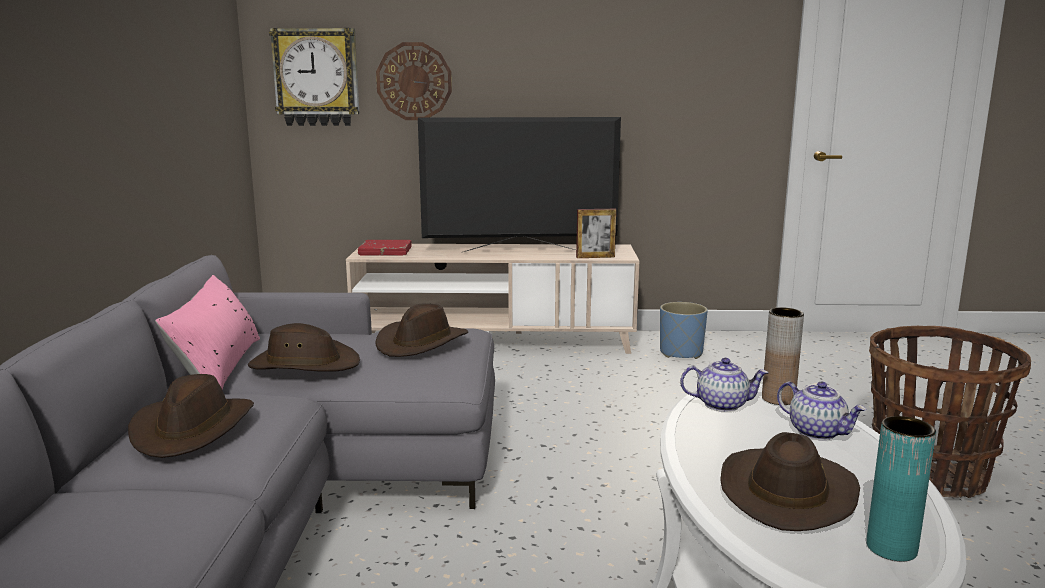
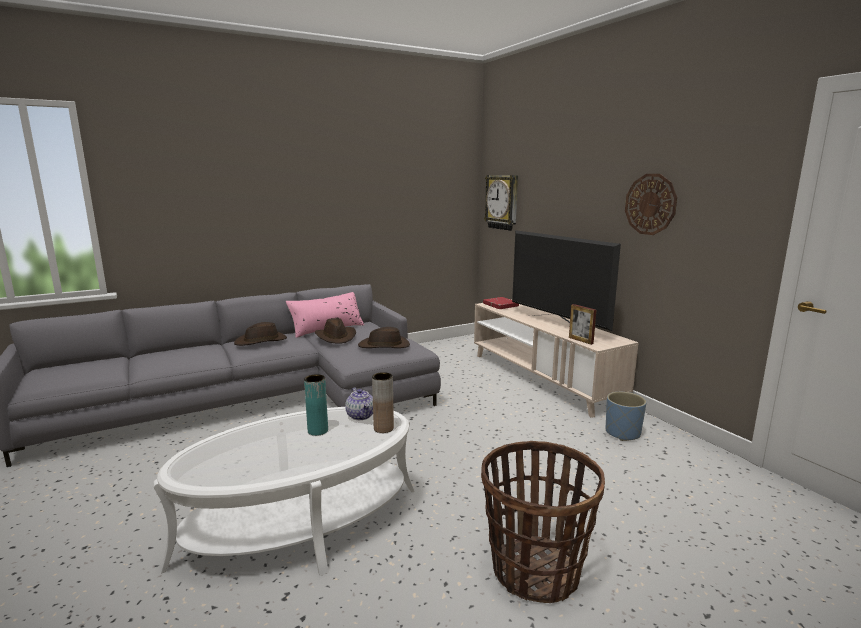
camera: 60 degrees right, 0 degrees up
wall clock [376,42,452,120] -> wall clock moved to [625,174,677,235]
brown hat [720,432,860,531] -> none
teapot [777,381,867,440] -> none
turquoise vase [866,416,936,561] -> turquoise vase moved to [304,374,328,436]

